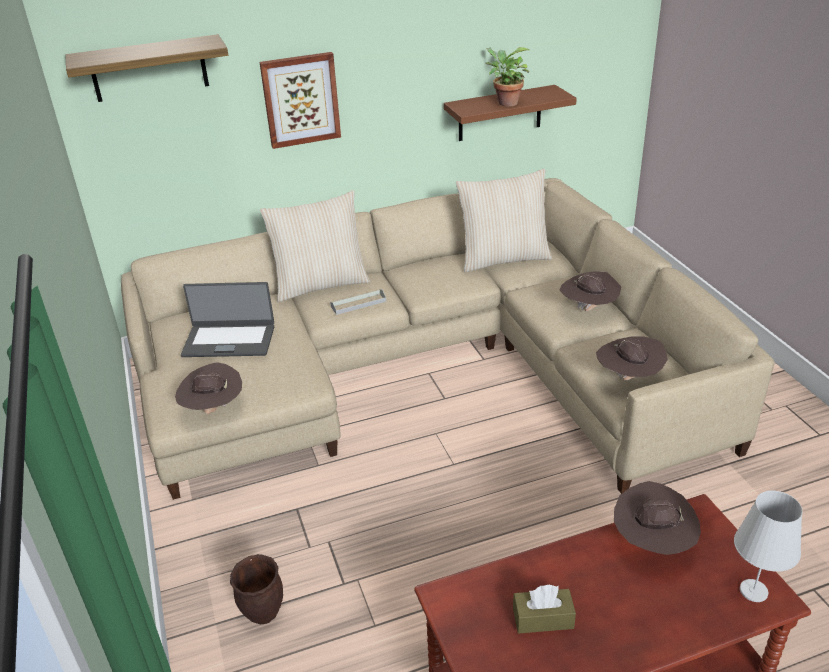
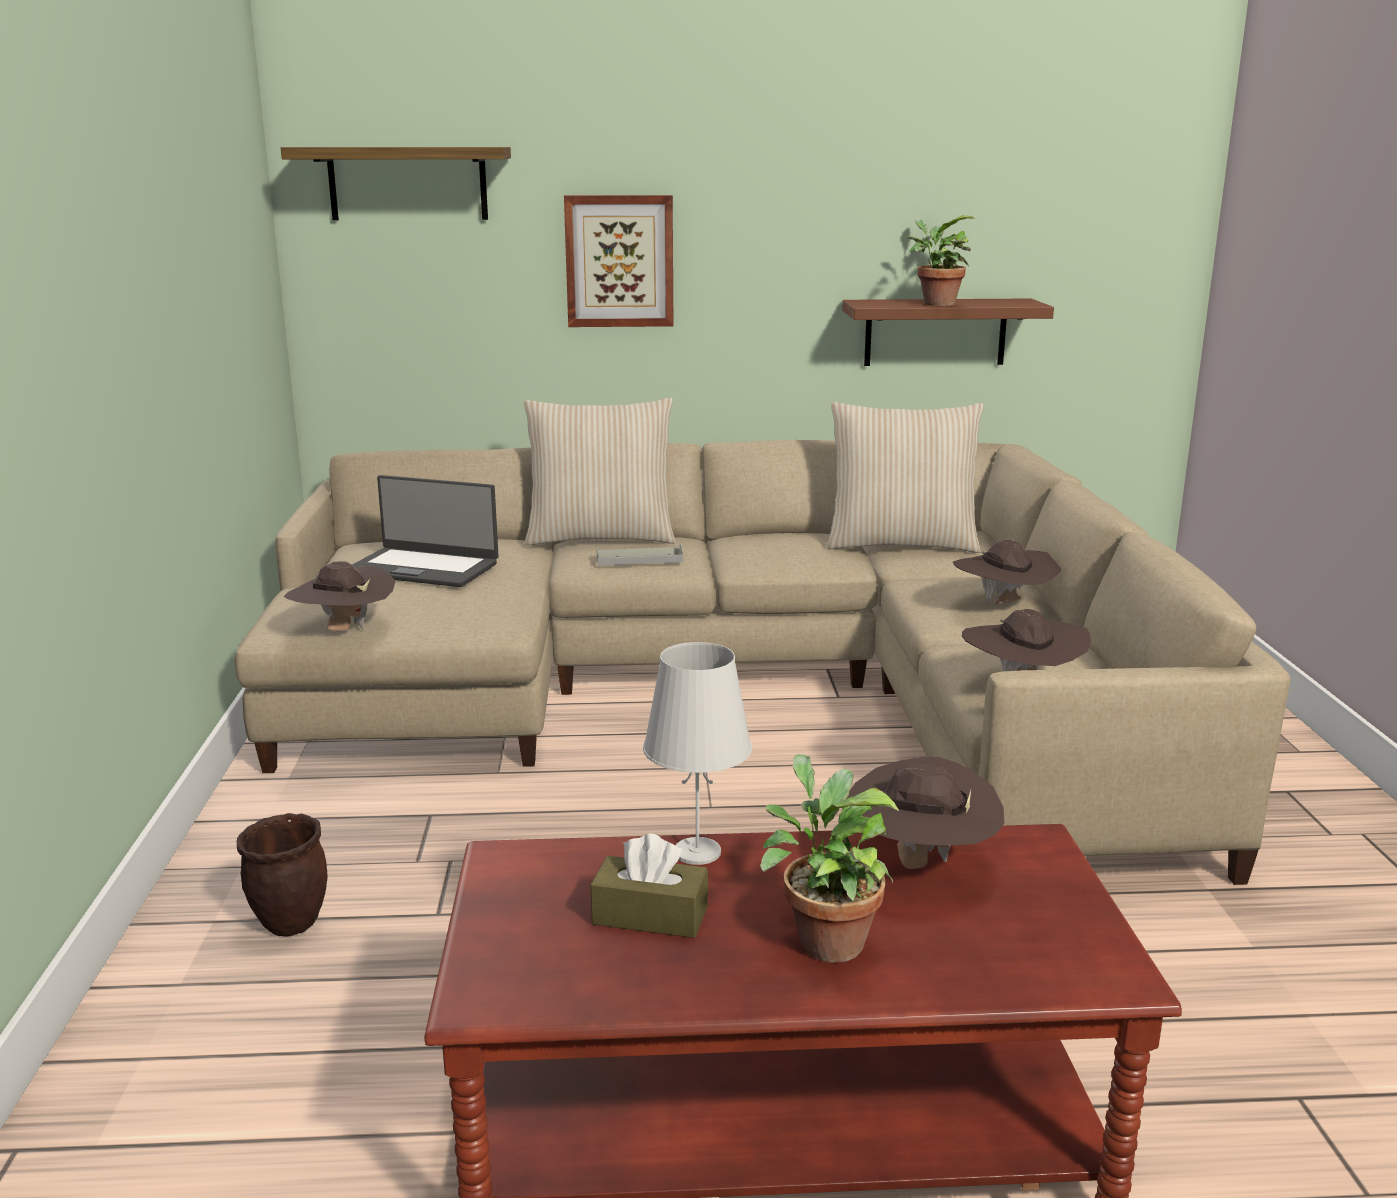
camera: 15 degrees right, 15 degrees down
white table lamp [734,491,803,602] -> white table lamp moved to [643,642,752,865]
none -> potted plant [760,754,899,963]

